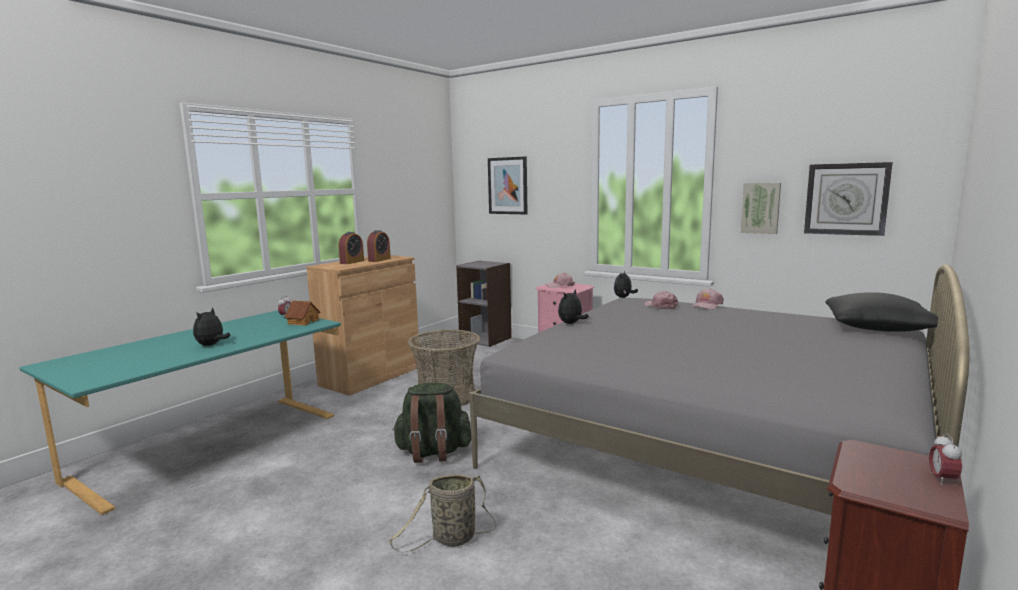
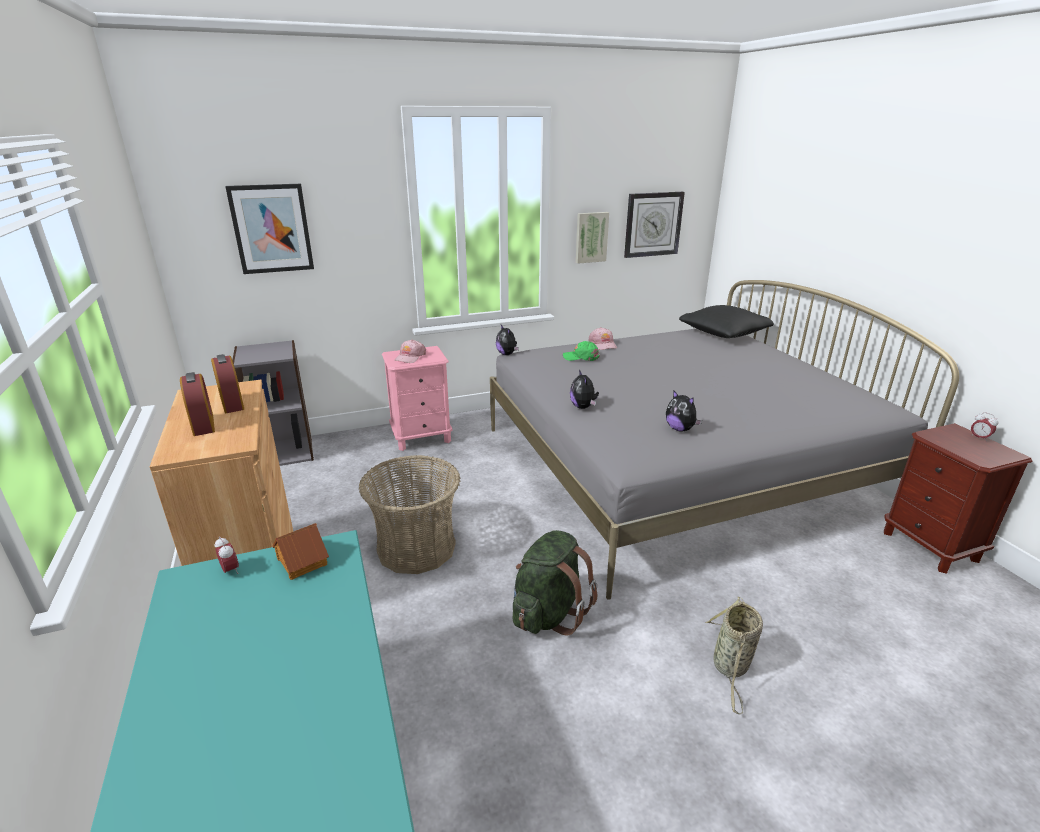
camera: 55 degrees left, 15 degrees up
plush toy [193,307,231,346] -> plush toy moved to [666,390,702,432]
pink cap [644,291,678,309] -> green cap [563,341,600,361]

